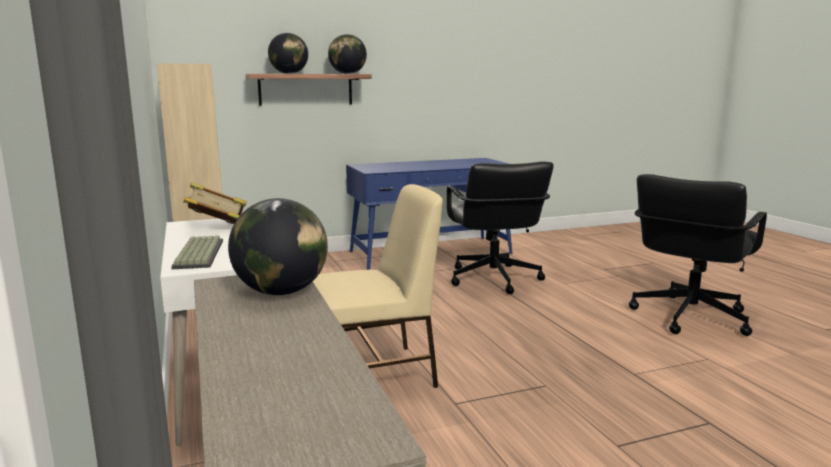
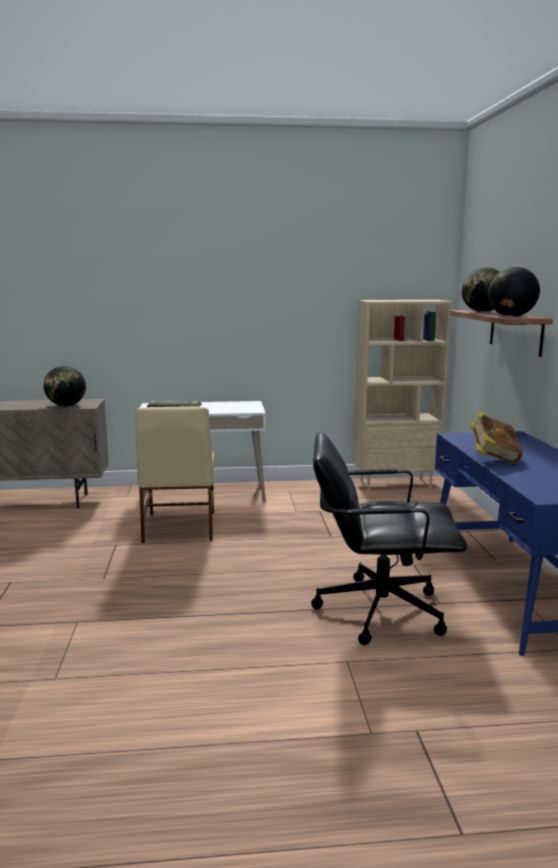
camera: 105 degrees right, 0 degrees up
book [183,182,247,224] -> book moved to [469,411,523,464]
black office chair [629,174,767,336] -> none

